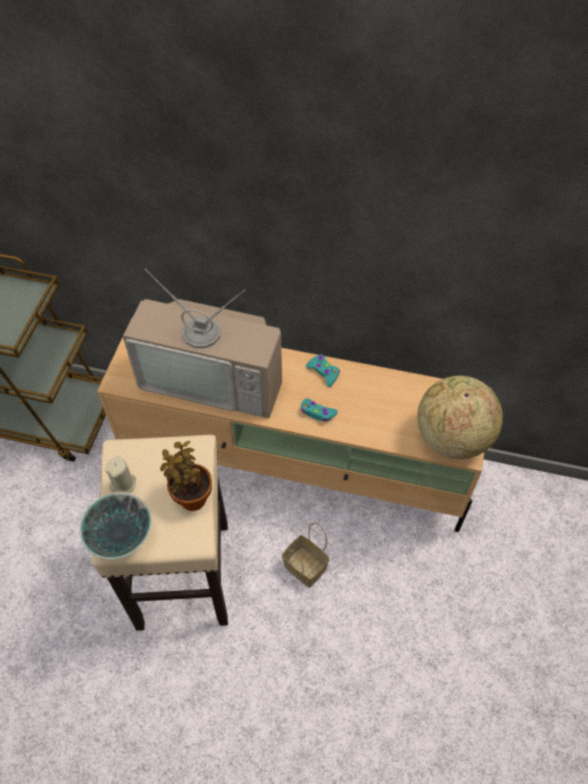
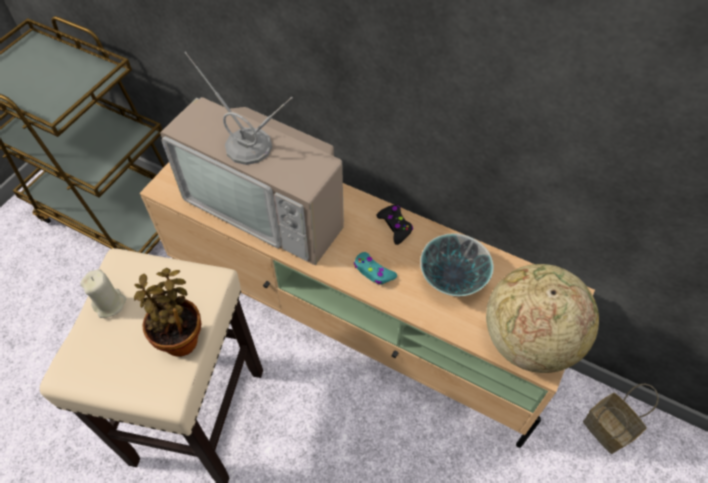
camera: 15 degrees right, 0 degrees up
bowl [80,492,152,559] -> bowl moved to [420,233,494,296]
basket [282,522,329,588] -> basket moved to [583,384,659,454]
turquoise game controller [306,354,340,387] -> black game controller [376,205,413,245]

